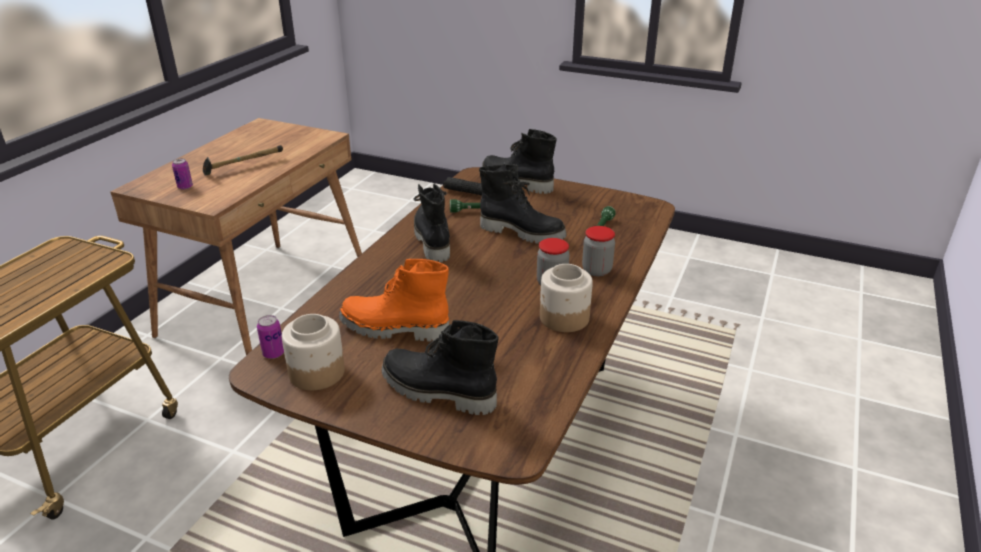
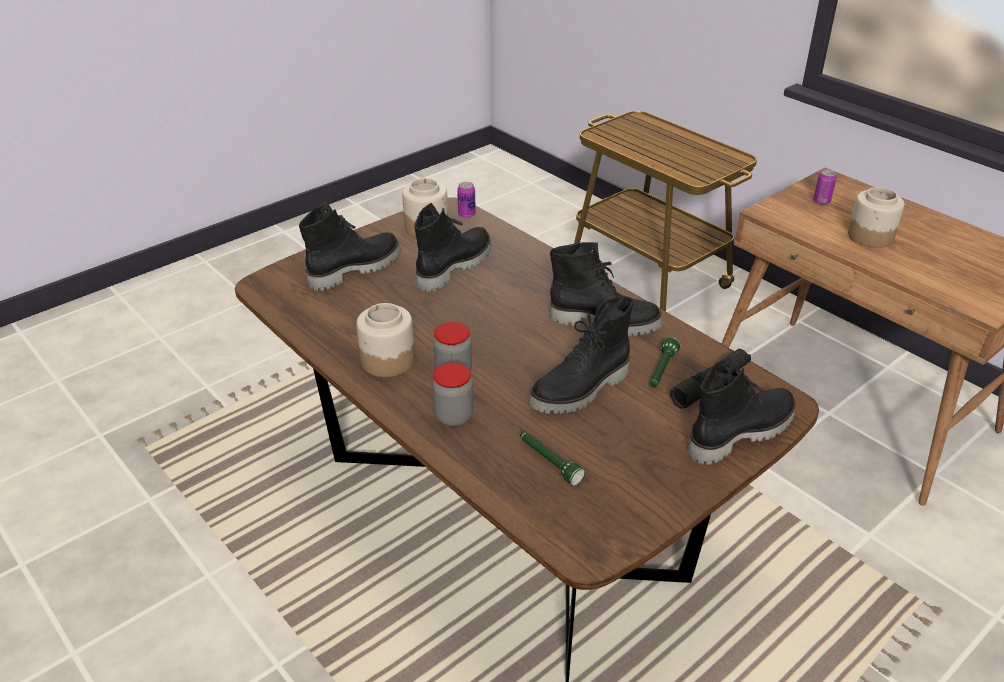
camera: 115 degrees right, 5 degrees up
hammer [203,145,283,176] -> jar [848,187,904,248]
orange boot [339,259,449,341] -> black boot [414,203,491,292]

